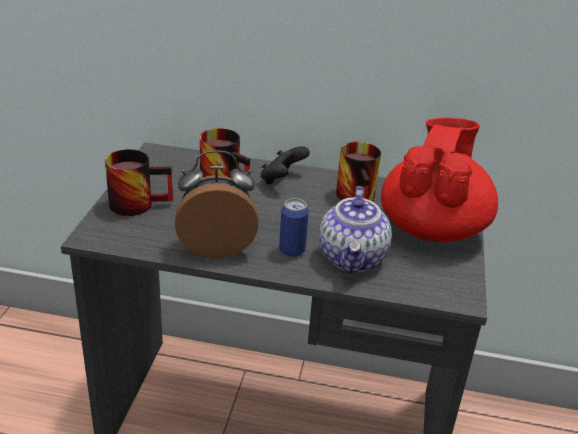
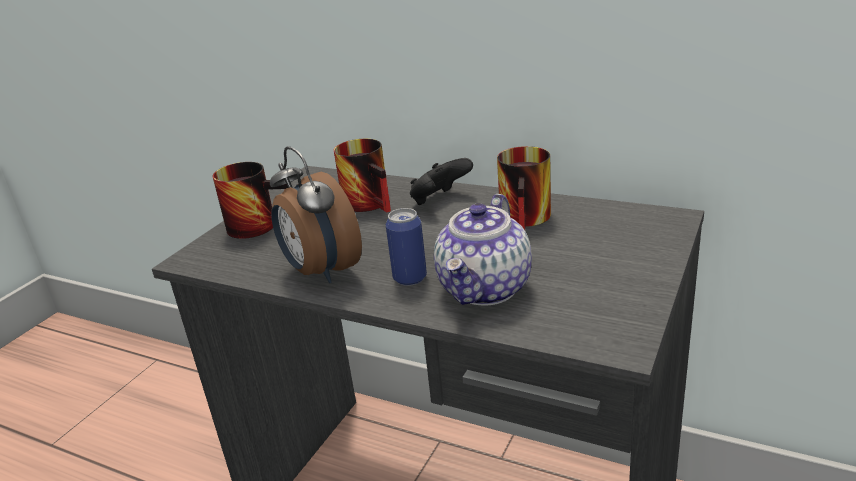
camera: 20 degrees right, 5 degrees down
alarm clock [175,150,259,258] -> alarm clock turned 135 degrees counterclockwise [270,146,362,283]
red teapot [381,118,498,242] -> none

